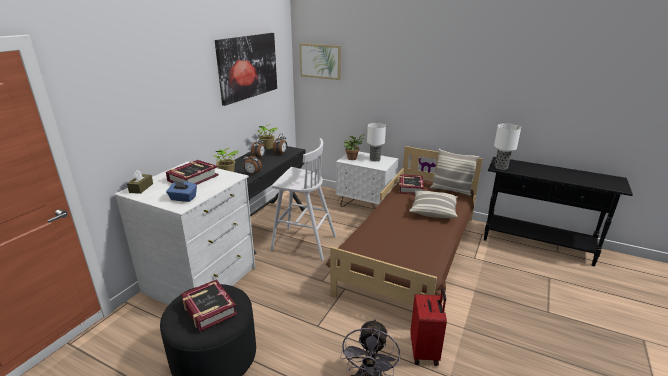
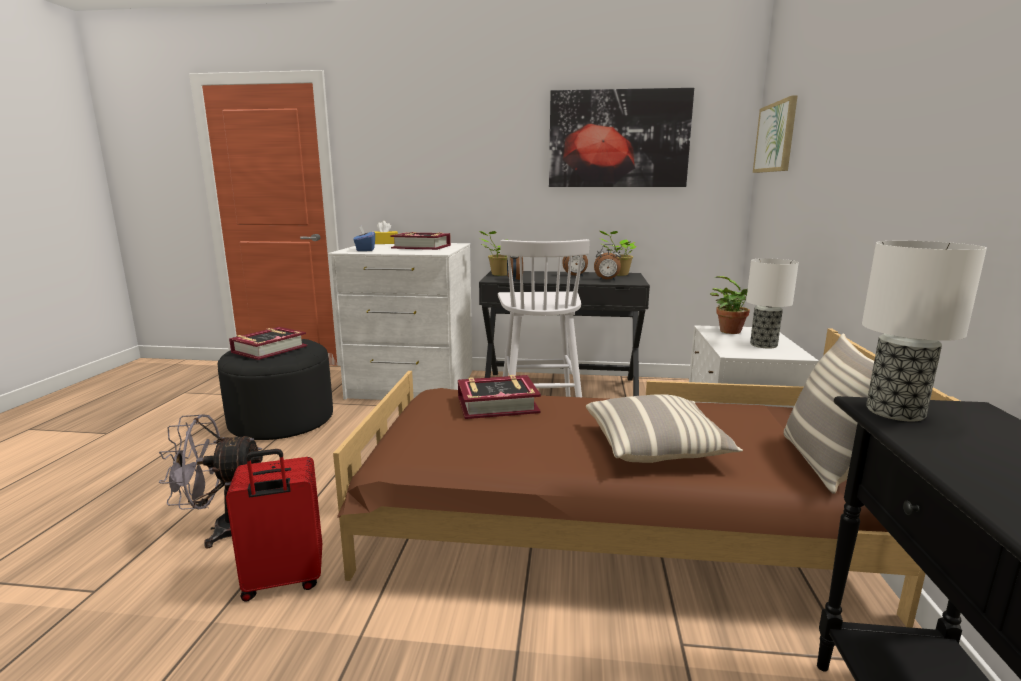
camera: 70 degrees right, 10 degrees down
brown tissue box [127,170,153,194] -> yellow tissue box [375,221,398,244]
book [399,174,424,195] -> book moved to [458,375,541,419]

